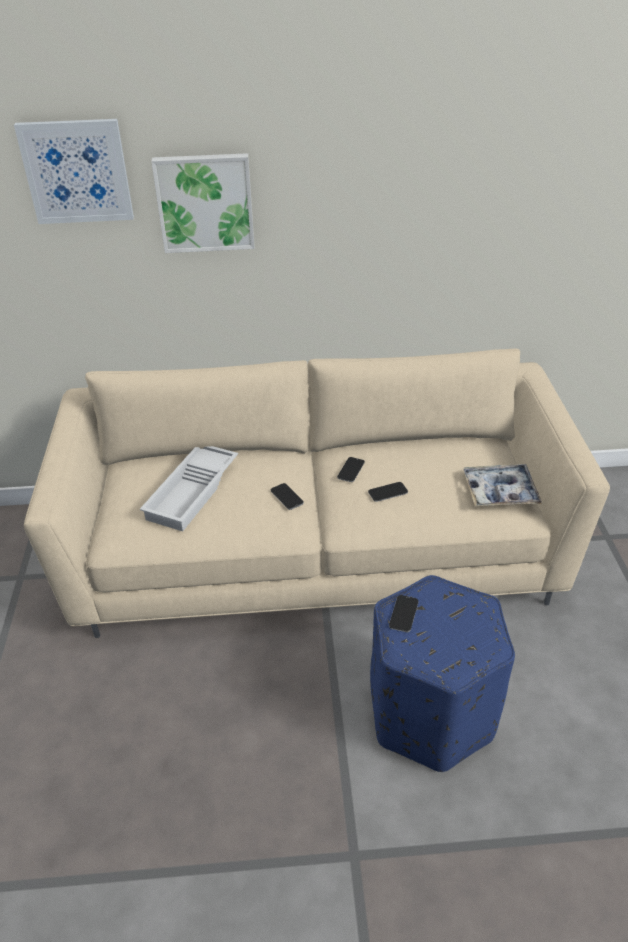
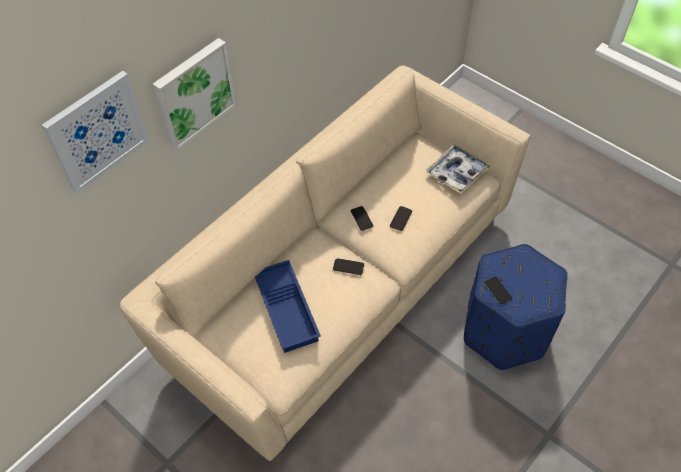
camera: 45 degrees left, 15 degrees up
white tray [140,446,238,531] -> blue tray [255,260,321,353]

